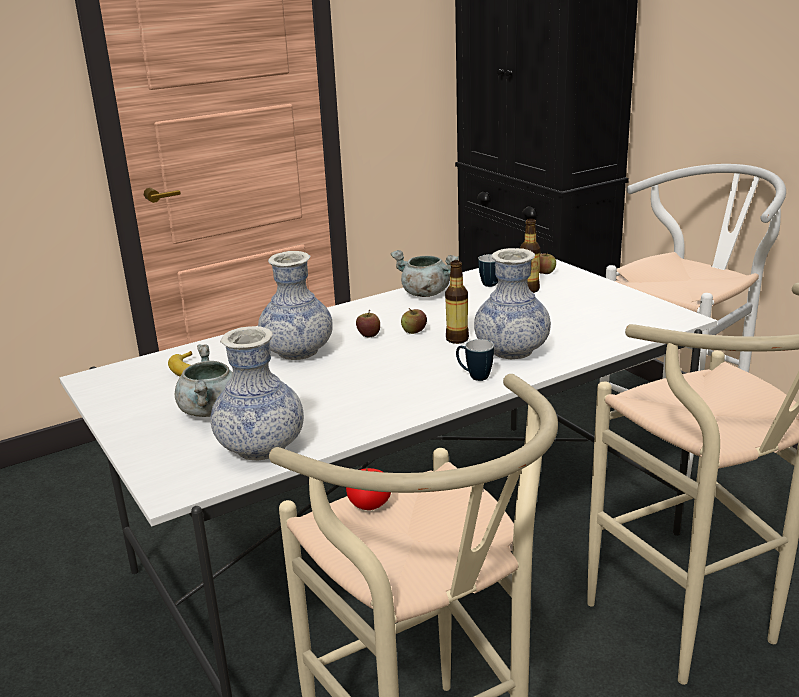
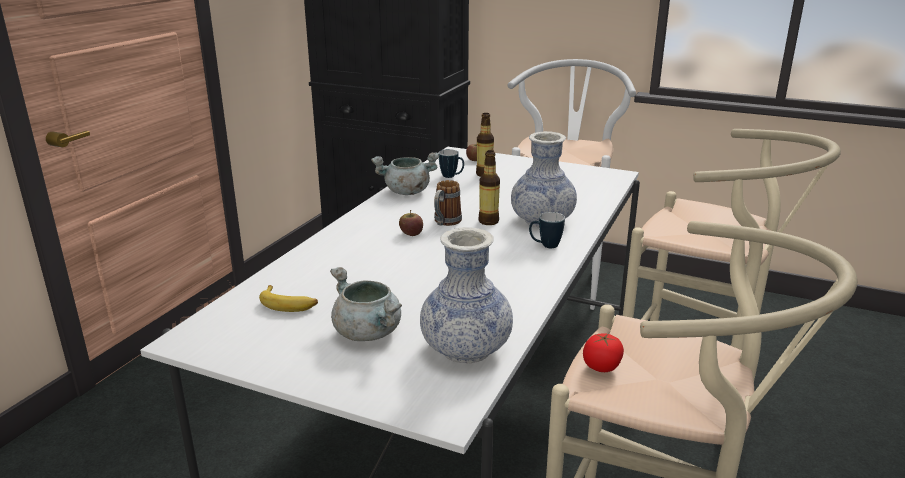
camera: 35 degrees left, 0 degrees up
vase [258,251,333,360] -> none
apple [401,308,427,334] -> mug [434,180,462,226]

